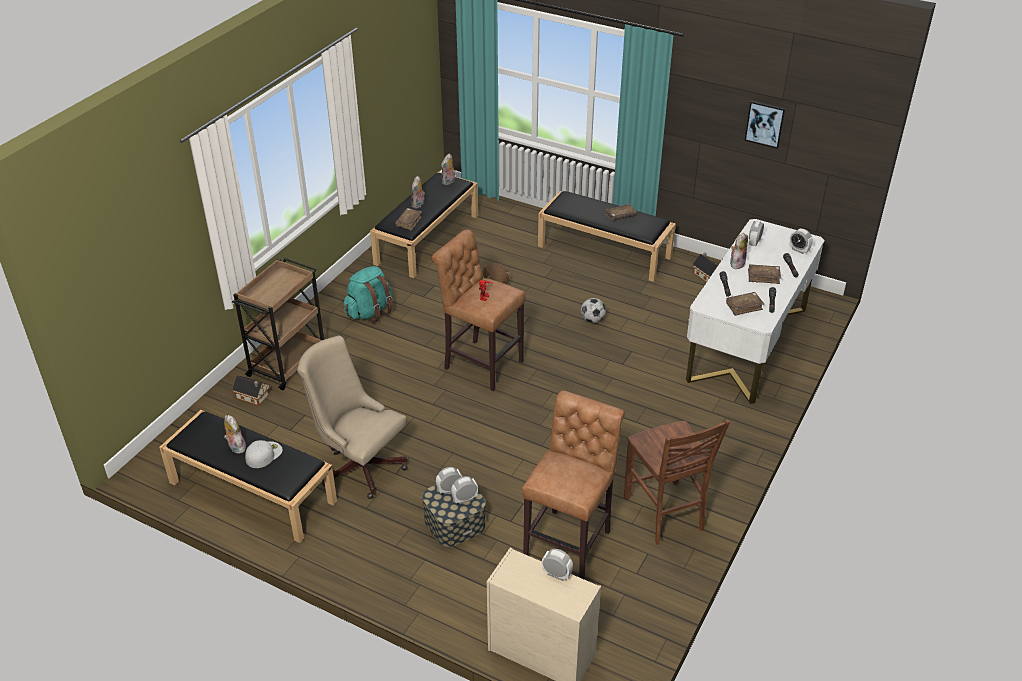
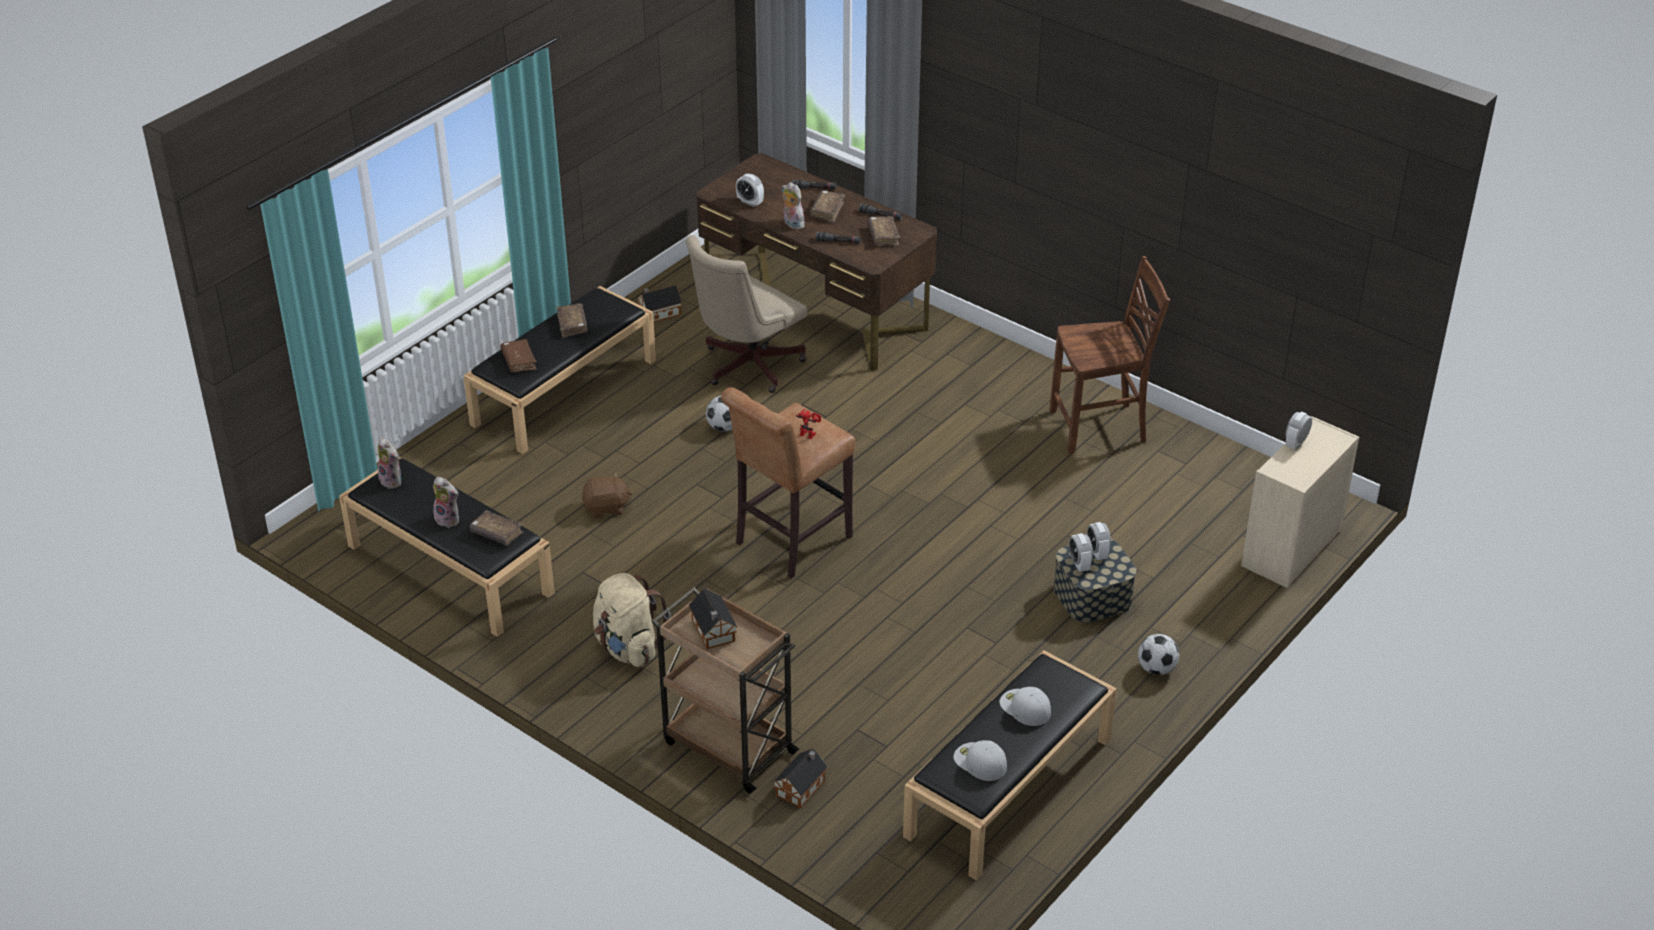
camera: 80 degrees left, 0 degrees up
plush toy [224,415,246,454] -> none
beige office chair [297,336,408,499] -> beige office chair moved to [686,235,807,393]
turquoise backpack [344,266,393,323] -> beige backpack [593,573,671,667]
brown stool [522,390,625,580] -> none
white desk [686,219,825,404] -> brown desk [696,153,937,371]
picture [745,101,785,149] -> none
alarm clock [789,229,813,254] -> none
none -> brown book [500,339,537,372]
none -> toy house [689,589,738,649]
none -> white cap [953,740,1007,781]
none -> football [1138,634,1179,675]

